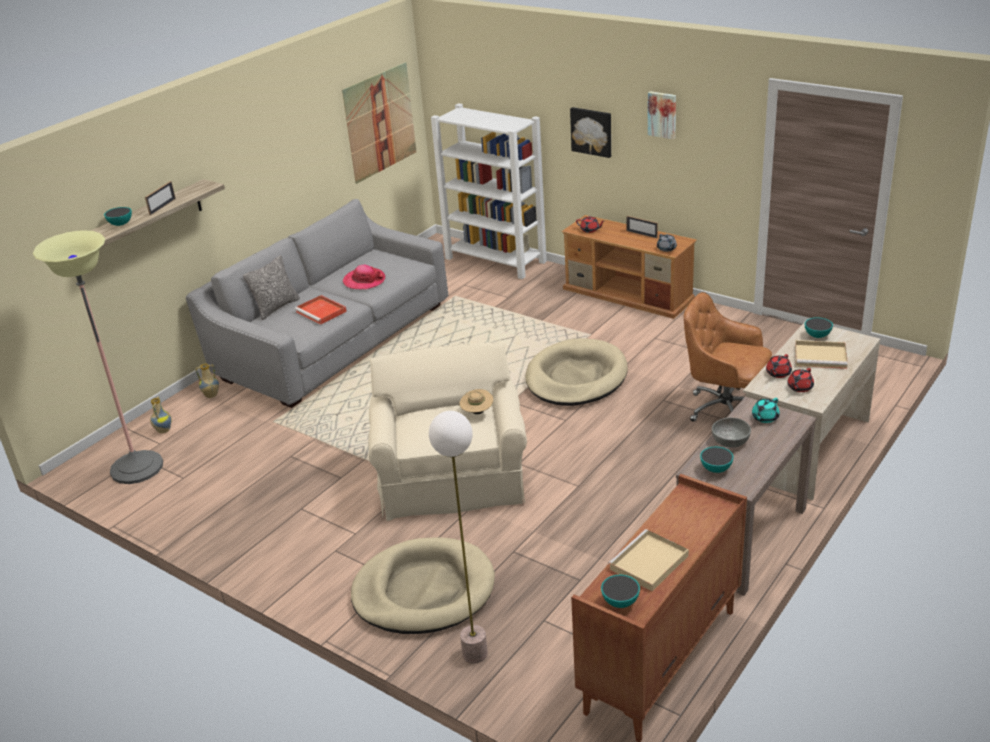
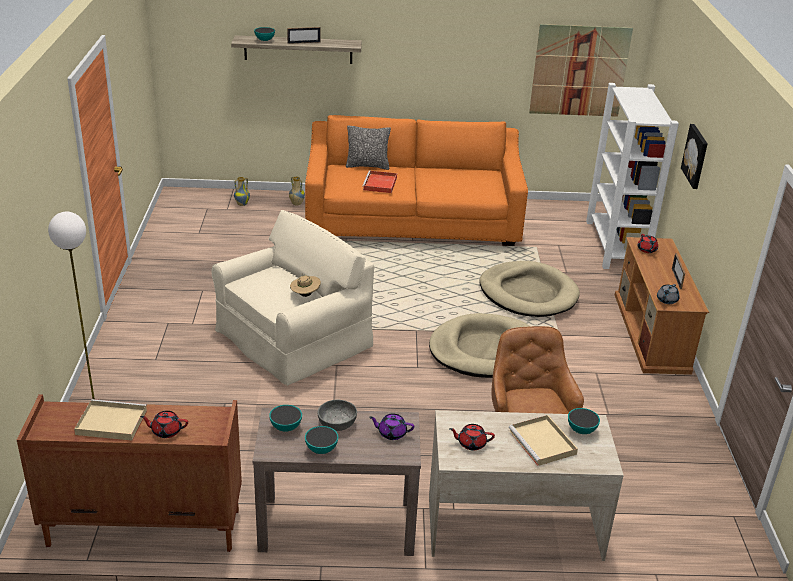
camera: 50 degrees right, 0 degrees up
floor lamp [33,230,163,484] -> none
grey sofa [186,199,448,408] -> orange sofa [305,115,528,246]
hat [343,265,385,290] -> none
beige dog bed [351,538,495,634] -> beige dog bed moved to [479,261,580,317]
bowl [601,575,640,608] -> bowl moved to [305,426,338,454]
picture [648,91,676,139] -> none
turquoise teapot [752,398,780,423] -> purple teapot [369,414,414,440]
red teapot [766,354,792,378] -> red teapot moved to [140,411,188,438]

